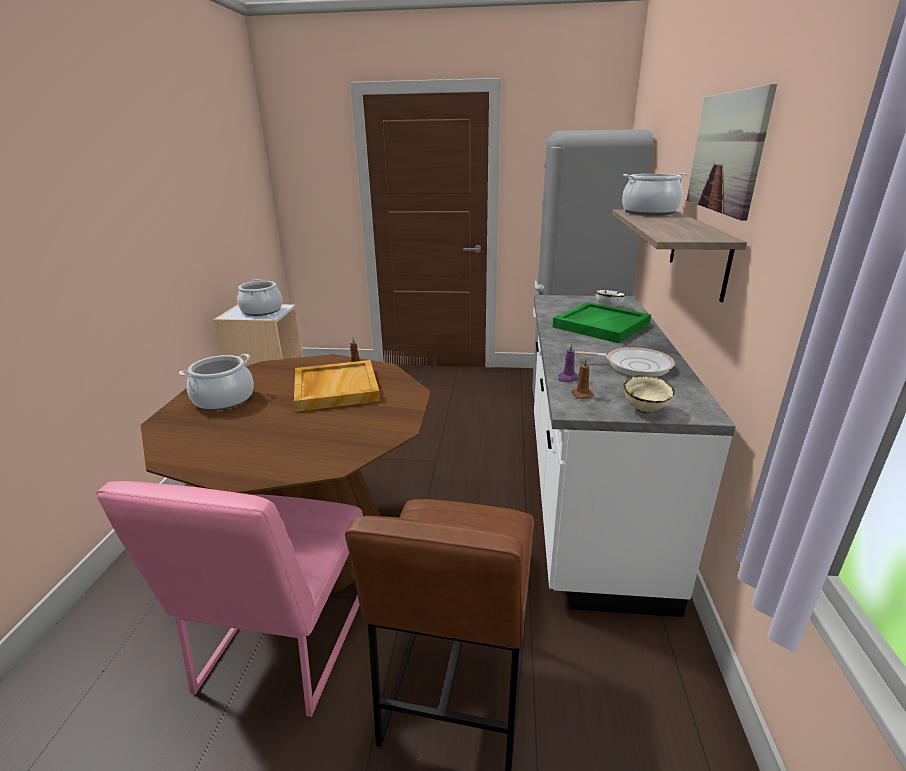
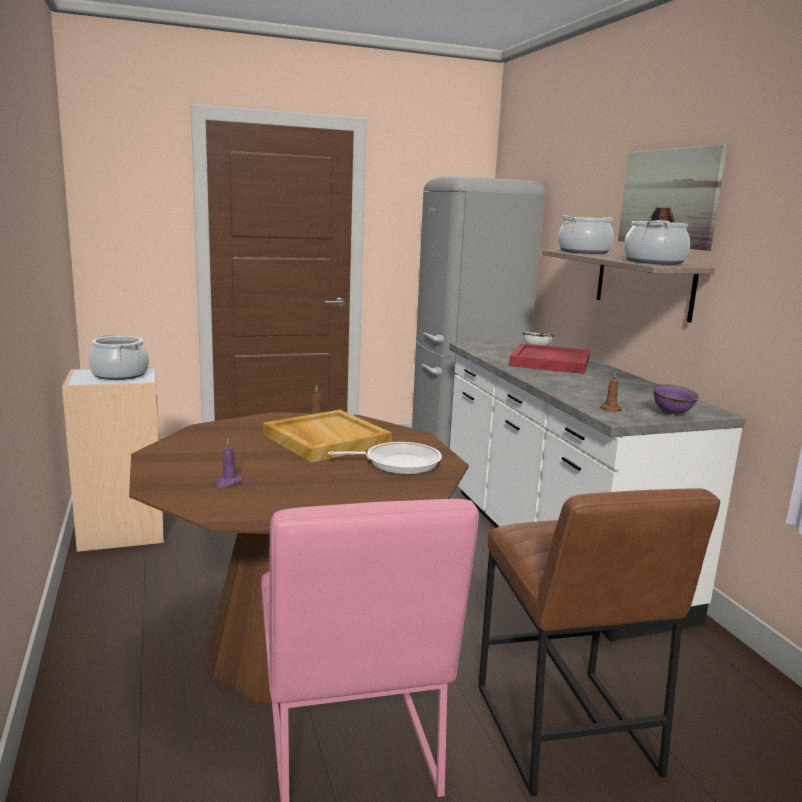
camera: 25 degrees left, 10 degrees down
cooking pot [179,354,254,411] -> cooking pot moved to [623,220,690,265]
green tray [553,302,651,343] -> red tray [509,343,590,374]
purple candle [558,343,579,382] -> purple candle moved to [216,439,243,487]
frying pan [574,347,675,377] -> frying pan moved to [328,442,442,474]
beige bowl [623,375,675,413] -> purple bowl [653,384,699,416]

